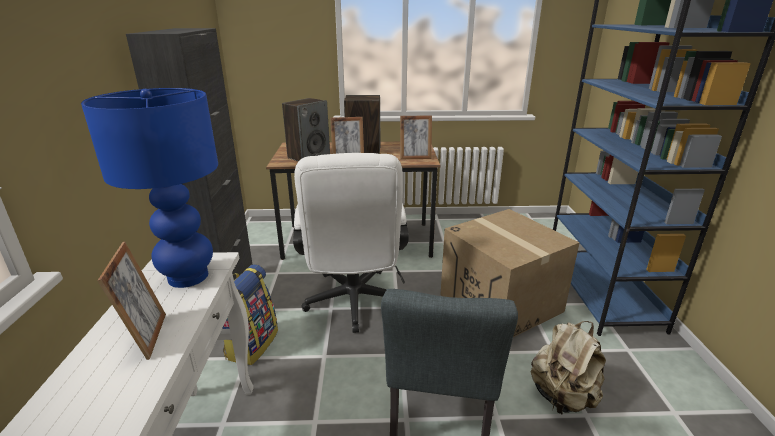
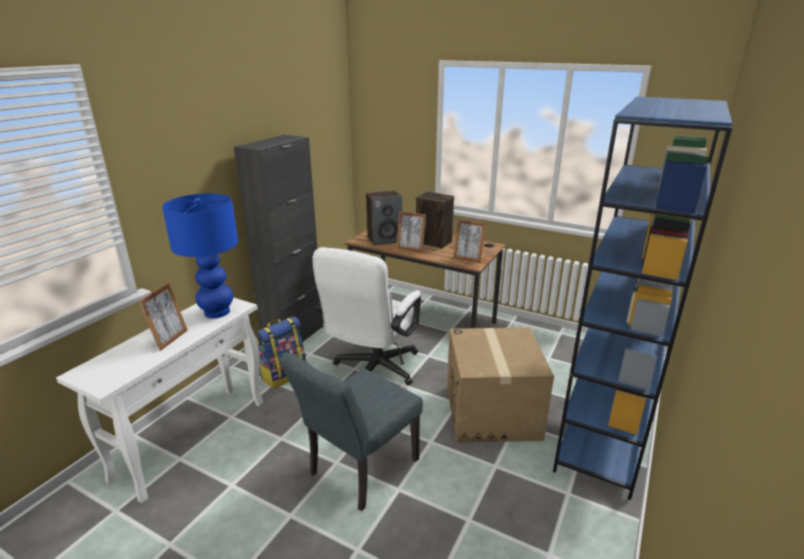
camera: 30 degrees right, 0 degrees up
beige backpack [531,321,606,415] -> none

